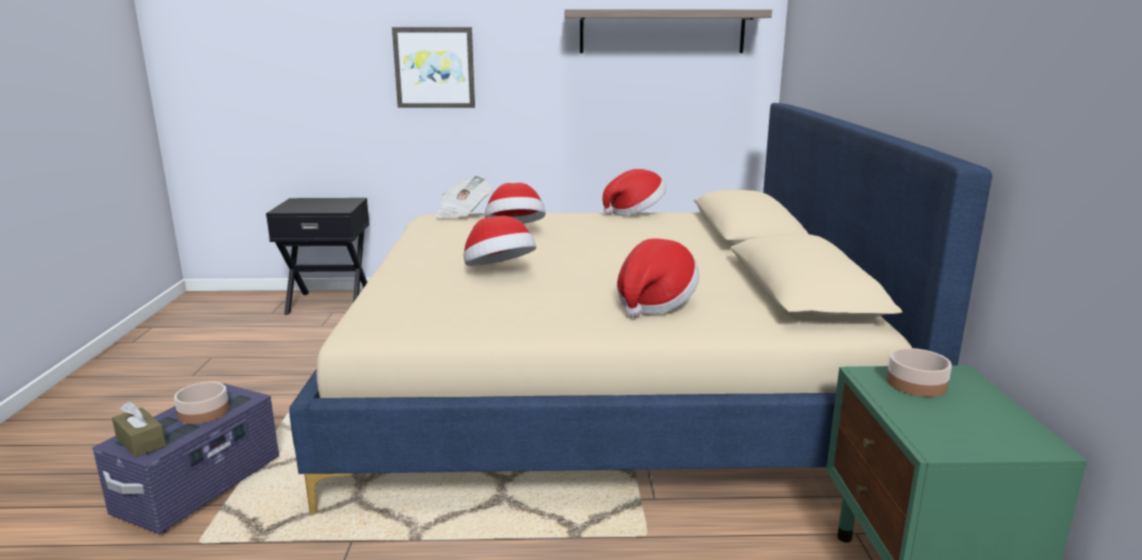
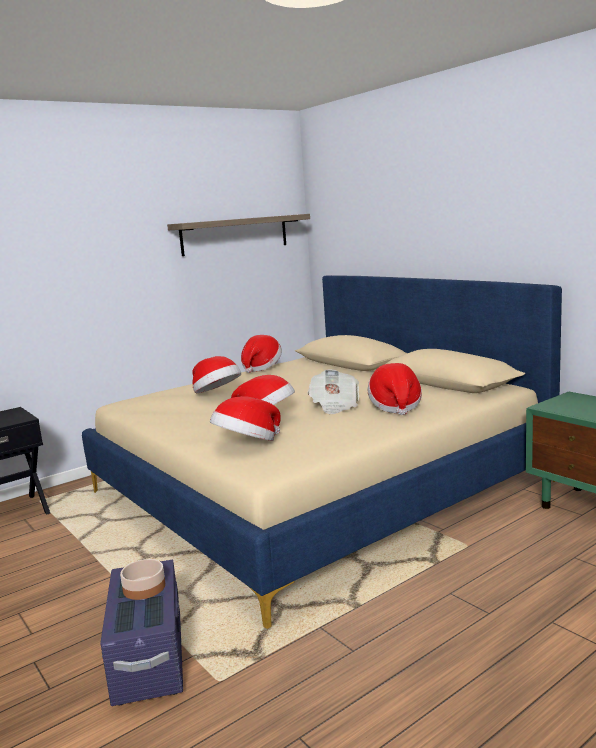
camera: 35 degrees left, 5 degrees down
brown tissue box [112,401,166,457] -> none
picture [392,27,475,108] -> none
newspaper [436,176,493,218] -> newspaper moved to [308,369,359,414]
bowl [886,348,952,397] -> none
none -> hat [210,396,281,441]

